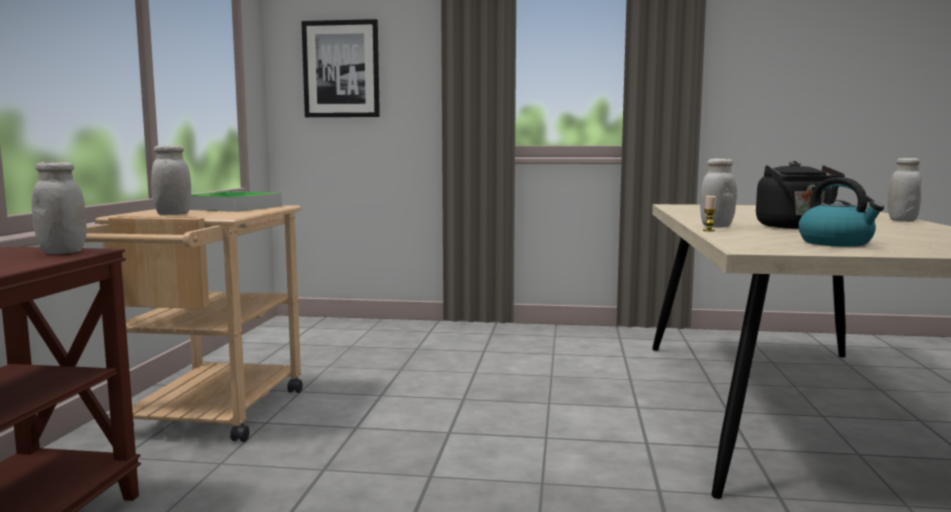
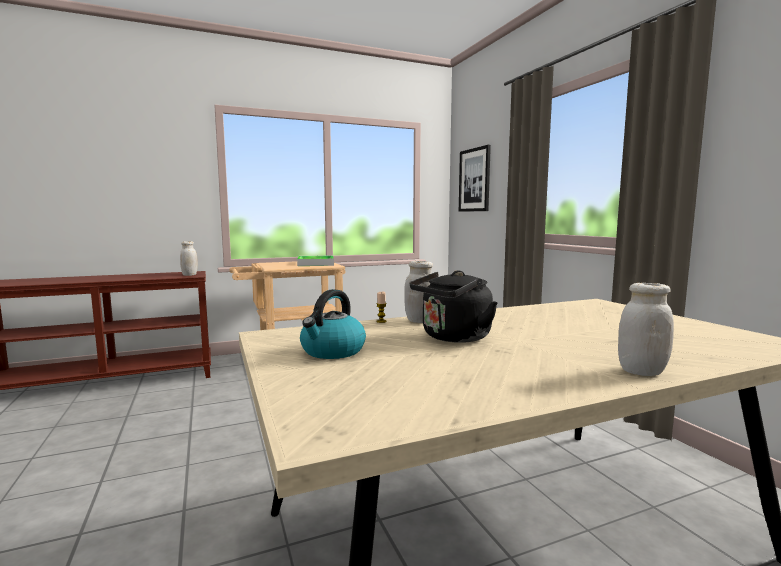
camera: 60 degrees right, 0 degrees up
white jar [151,145,191,215] -> none

